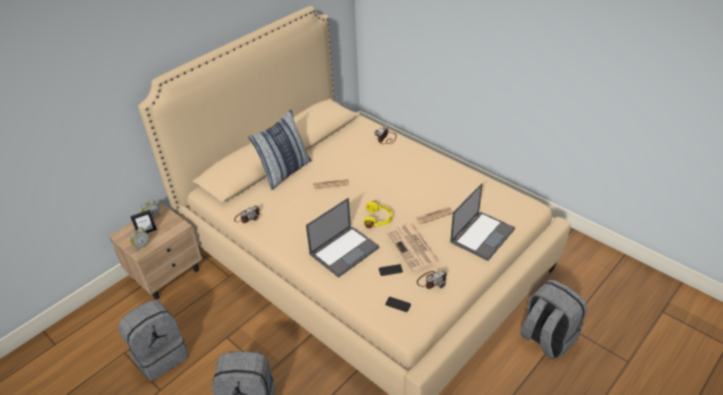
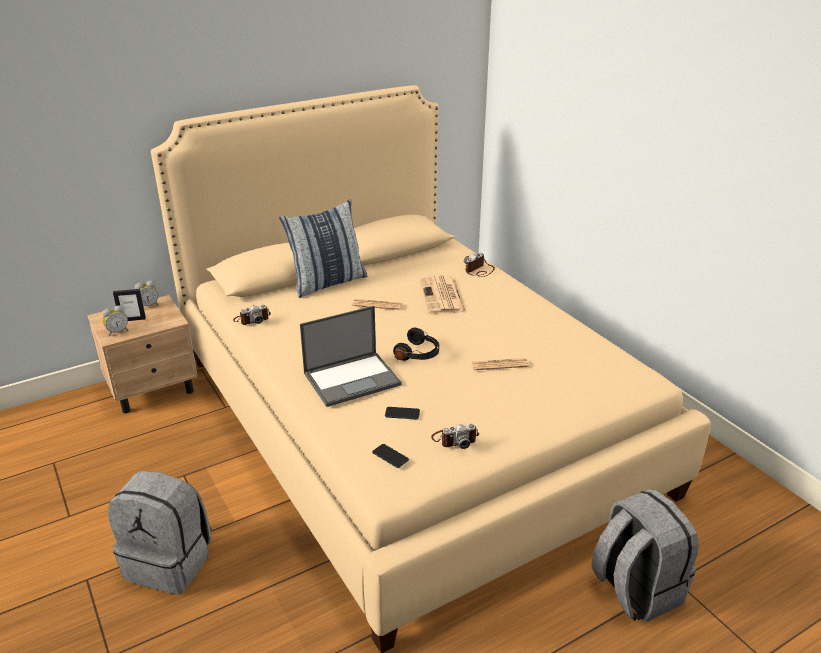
camera: 15 degrees right, 10 degrees down
grey backpack [118,300,188,381] -> none
yellow headphones [363,201,393,228] -> black headphones [393,328,439,361]
newspaper [386,224,440,272] -> newspaper moved to [420,275,466,314]
laptop [450,183,515,261] -> none

